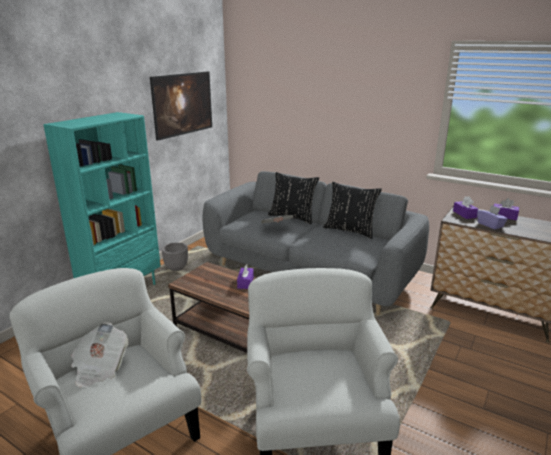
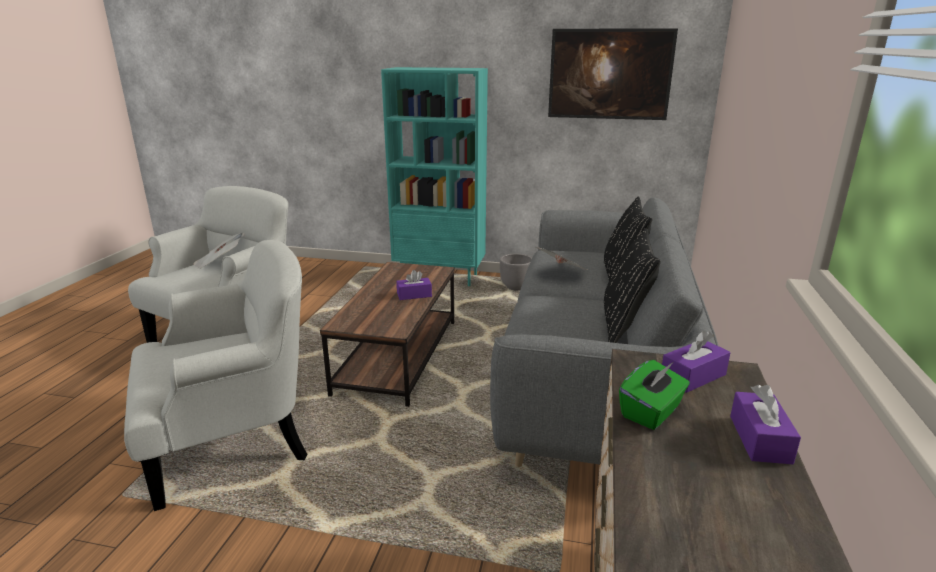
camera: 70 degrees right, 0 degrees up
purple tissue box [477,205,508,229] -> green tissue box [619,360,690,430]

